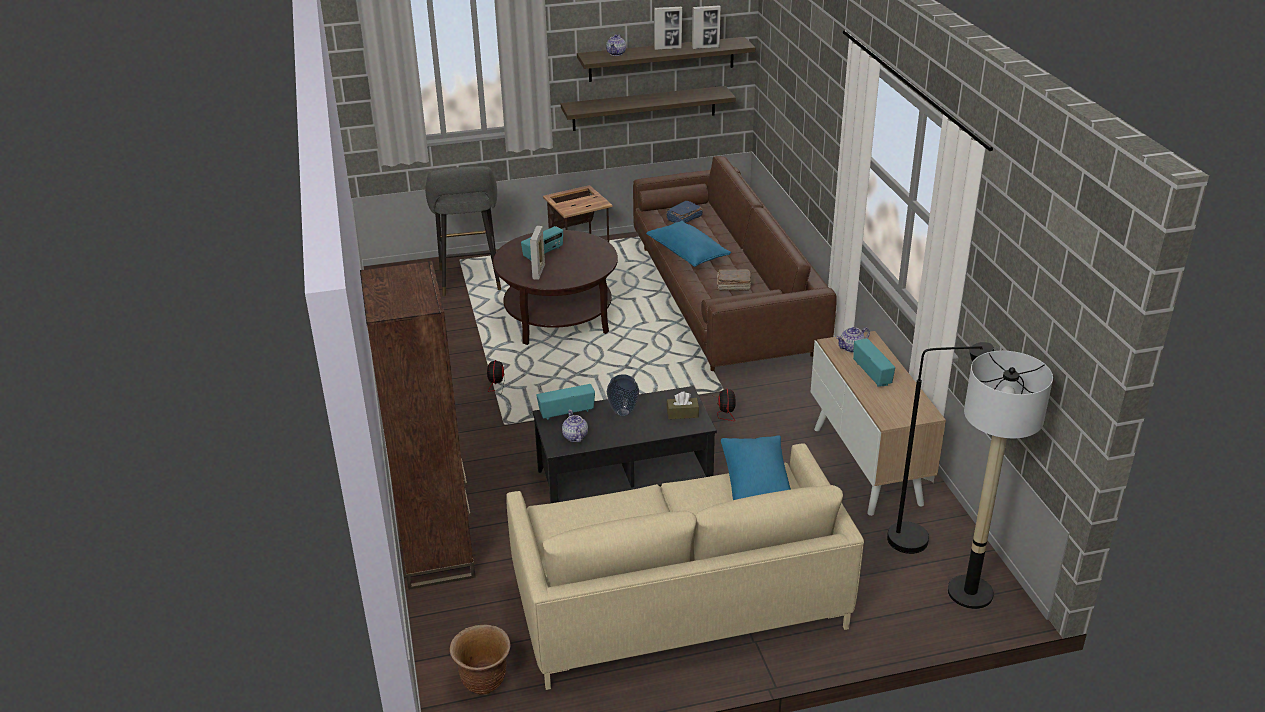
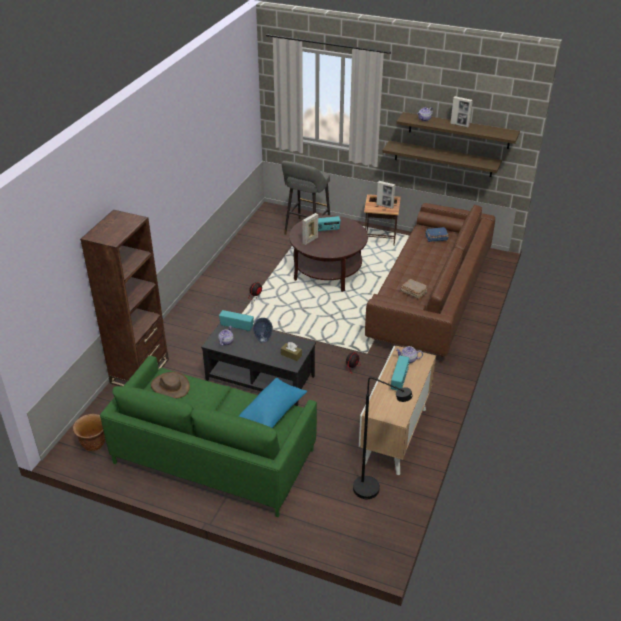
camera: 35 degrees right, 5 degrees up
beige sofa [506,443,864,690] -> green sofa [100,356,317,517]
blue pillow [646,221,731,267] -> none
picture frame [692,5,721,49] -> picture frame moved to [376,181,395,209]
floor lamp [948,351,1053,609] -> none
none -> brown hat [151,372,190,398]

